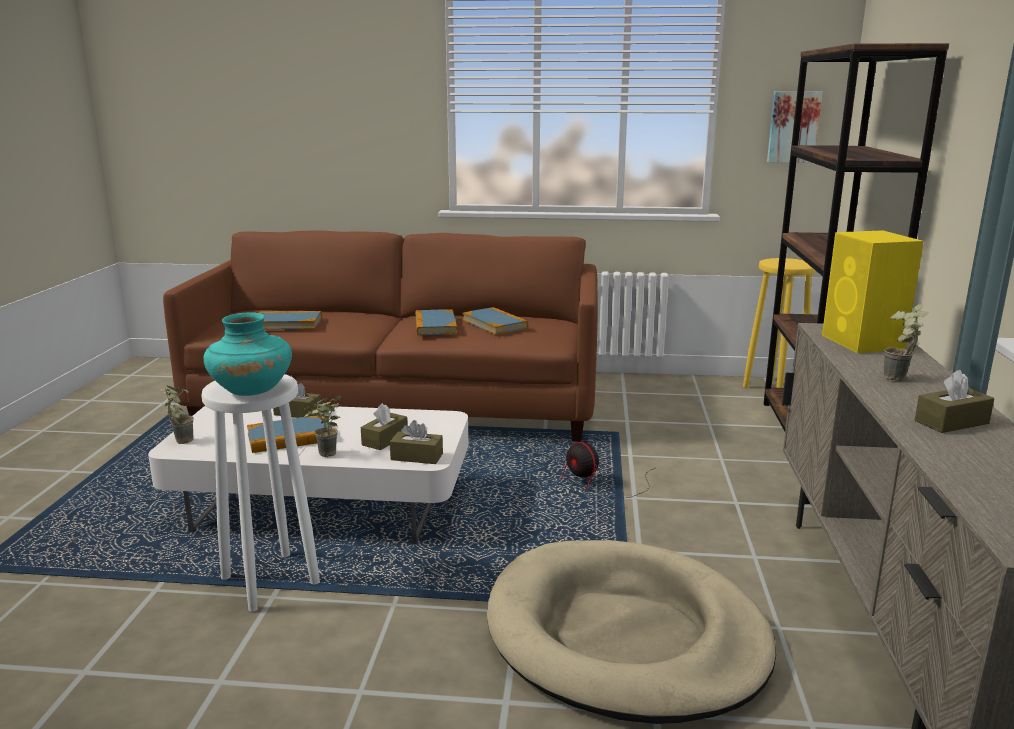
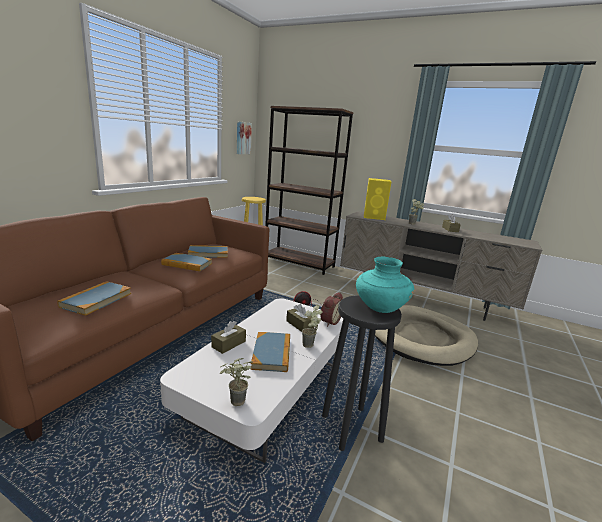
camera: 70 degrees left, 0 degrees up
white stool [202,374,320,612] -> black stool [322,295,402,451]
brown tissue box [390,420,443,464] -> alarm clock [320,292,343,327]

